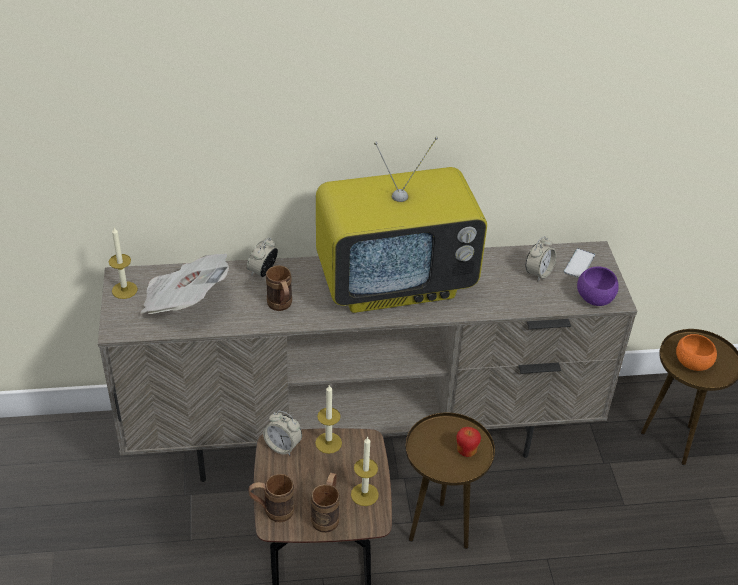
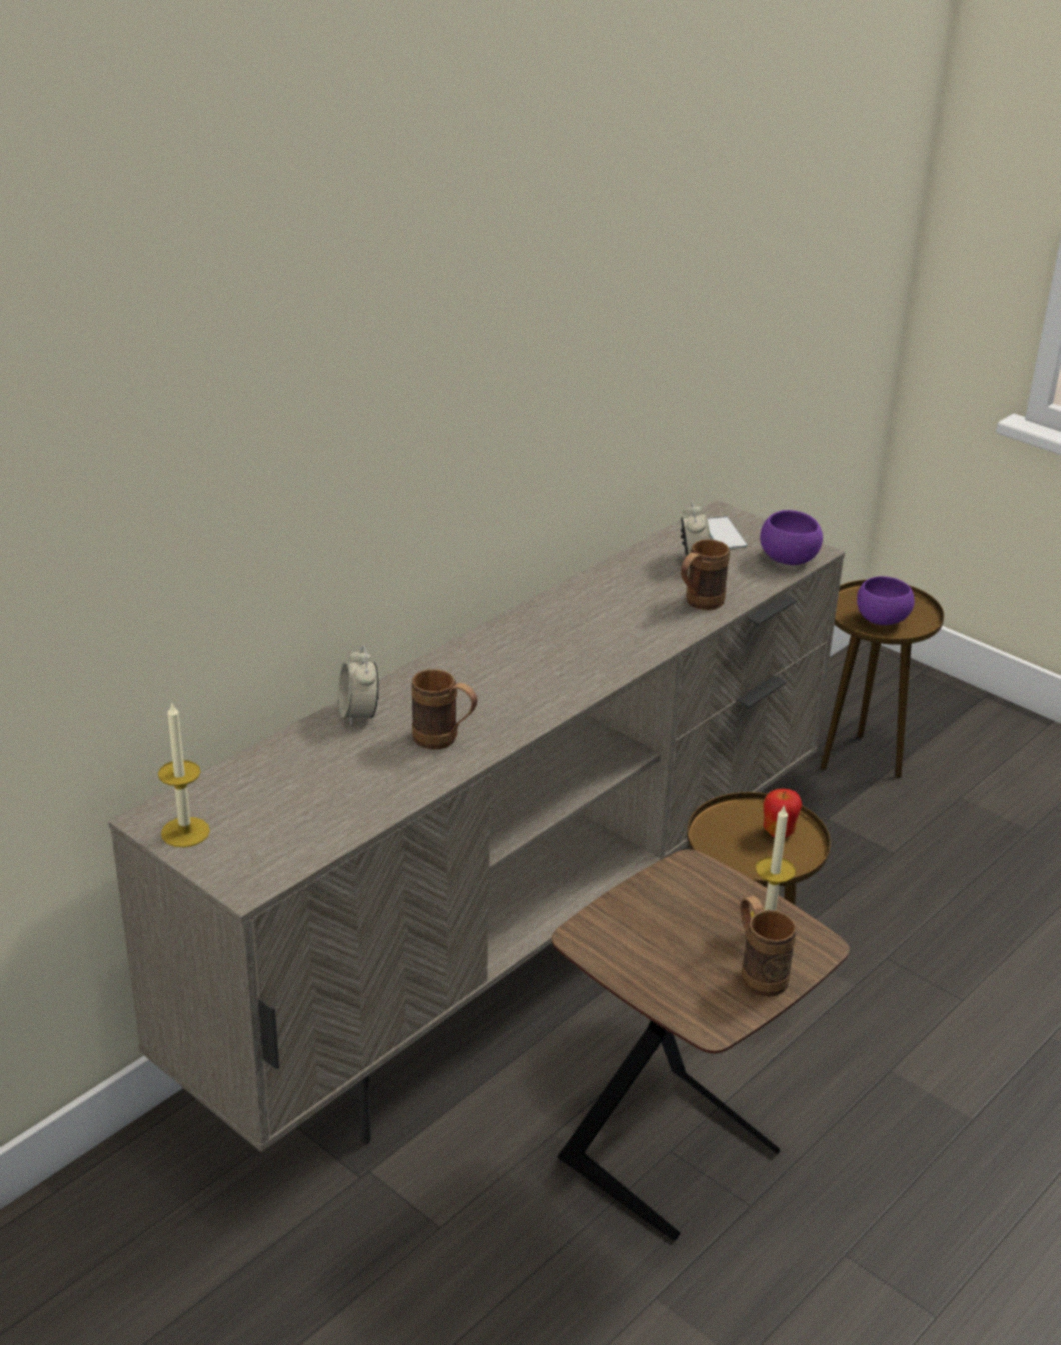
camera: 40 degrees left, 10 degrees down
newspaper [140,254,229,314] -> none
brown mug [248,474,294,522] -> brown mug moved to [681,539,730,610]
alarm clock [263,411,302,455] -> none
candle [315,385,342,454] -> none
television [316,136,487,313] -> none
orange bowl [676,334,717,371] -> purple bowl [857,576,915,625]

